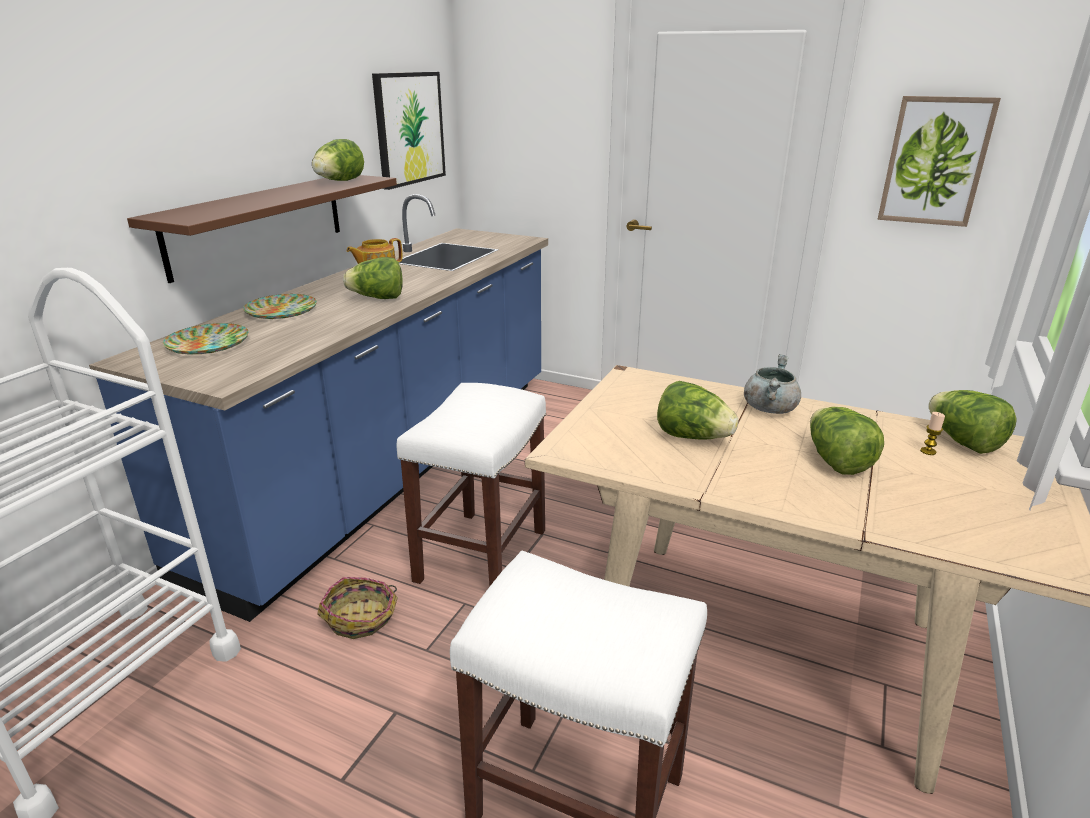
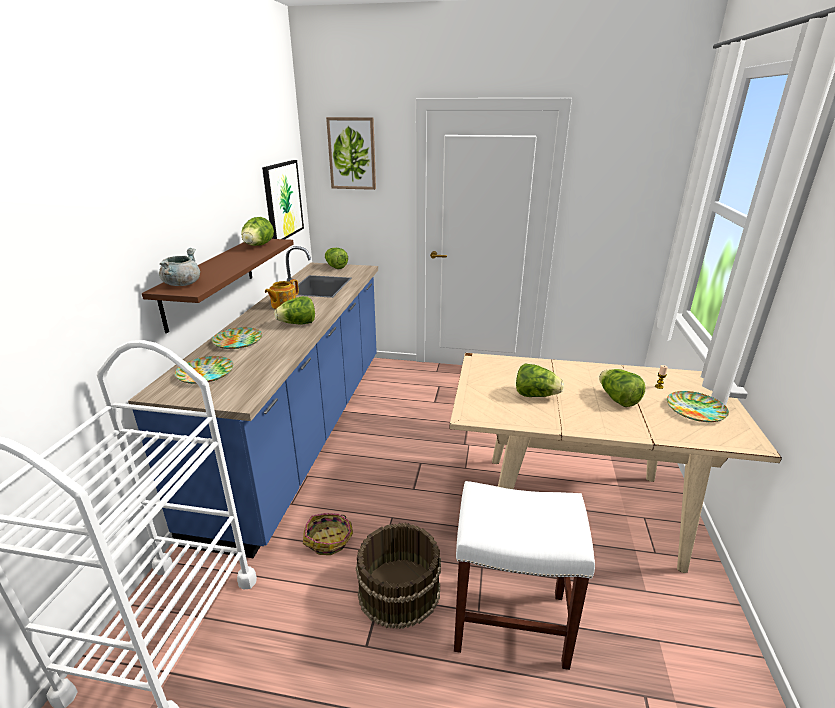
camera: 15 degrees left, 0 degrees up
white stool [397,383,546,586] -> none
grey cooking pot [744,354,801,414] -> grey cooking pot moved to [159,248,200,286]
picture [877,96,1001,227] -> picture moved to [326,117,376,190]
lettuce [928,390,1017,454] -> lettuce moved to [325,248,348,269]
none -> brown bucket [356,523,441,629]
none -> plate [667,391,729,422]

